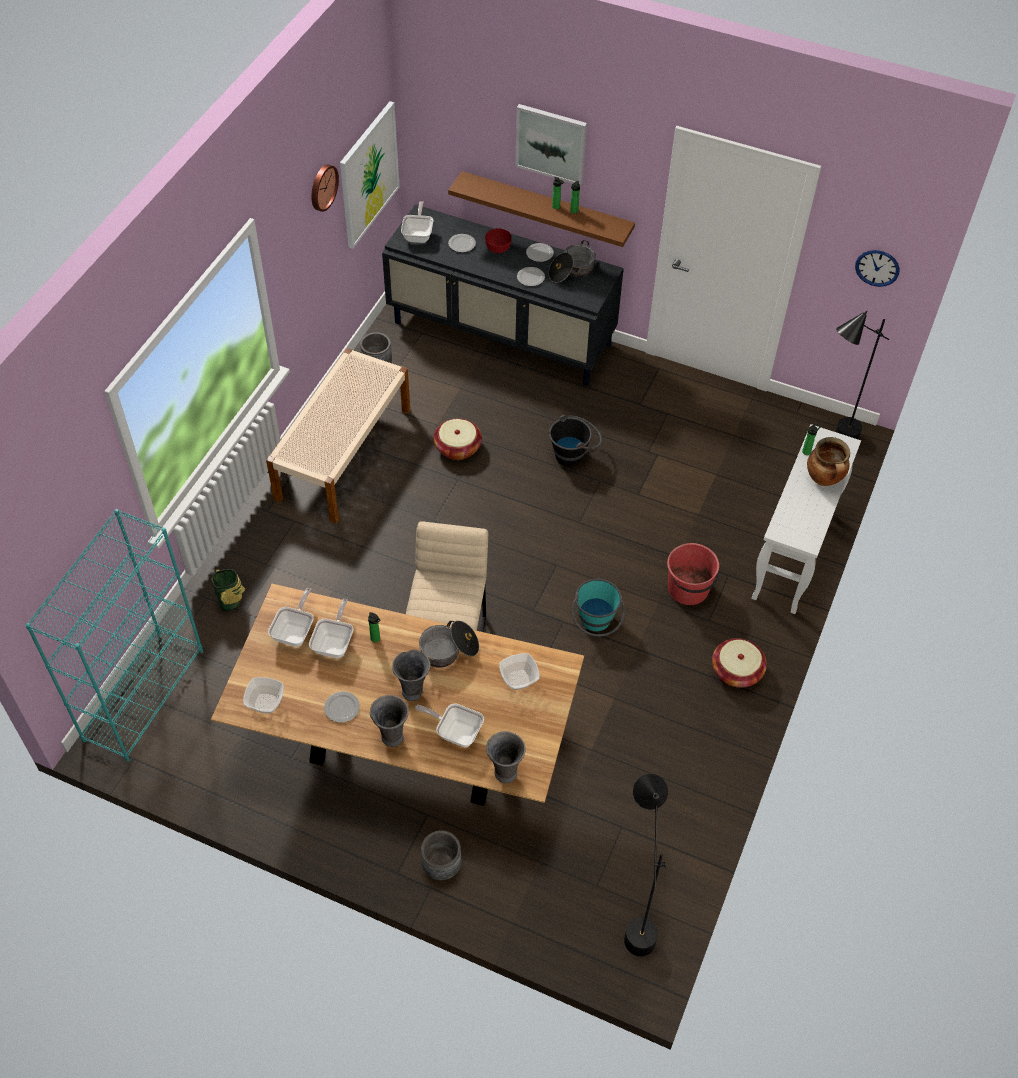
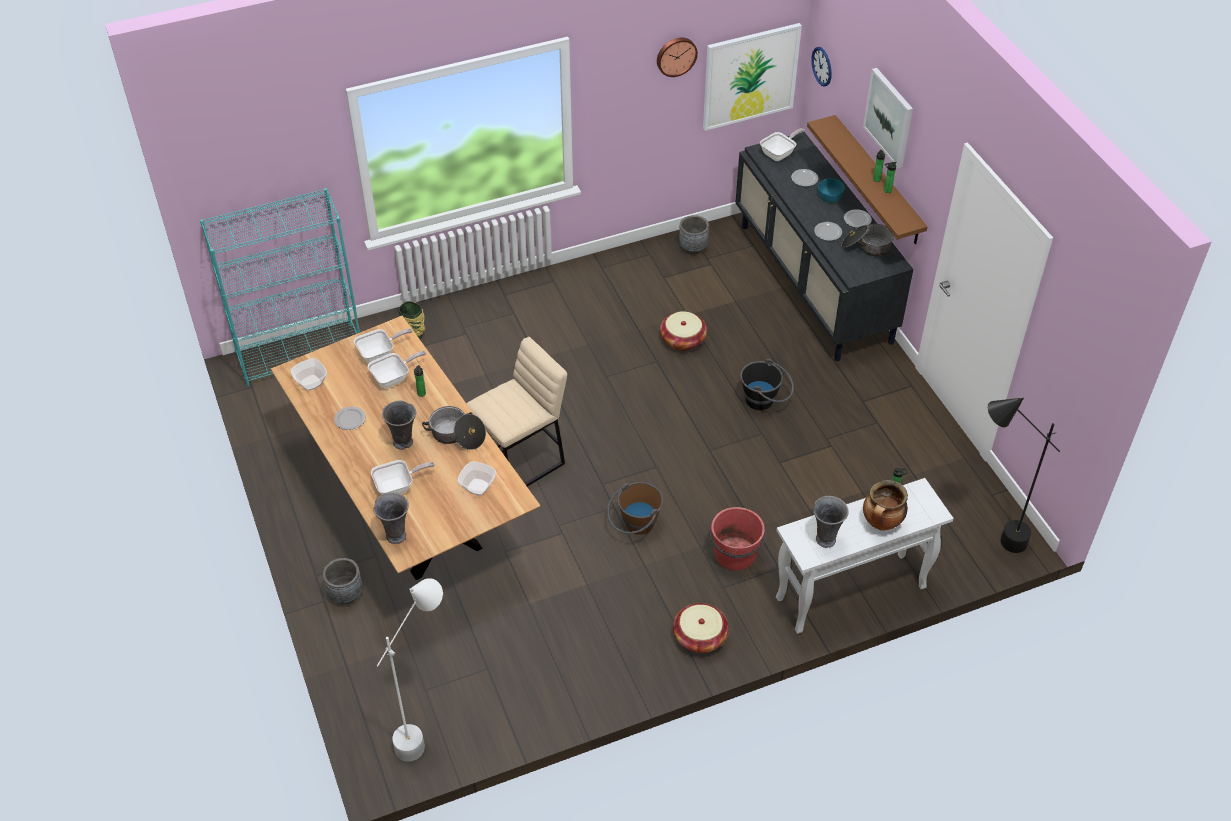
camera: 45 degrees right, 5 degrees down
beige bench [266,348,410,524] -> none
grey vase [370,695,409,747] -> grey vase moved to [813,496,849,548]
frying pan [415,703,484,747] -> frying pan turned 90 degrees clockwise [371,460,435,495]
red bowl [485,229,512,253] -> turquoise bowl [818,178,845,202]
turquoise bucket [572,579,625,637] -> brown bucket [607,482,663,535]
black floor lamp [624,774,668,956] -> white floor lamp [377,578,443,761]
wall clock [855,250,900,287] -> wall clock moved to [811,47,832,87]

